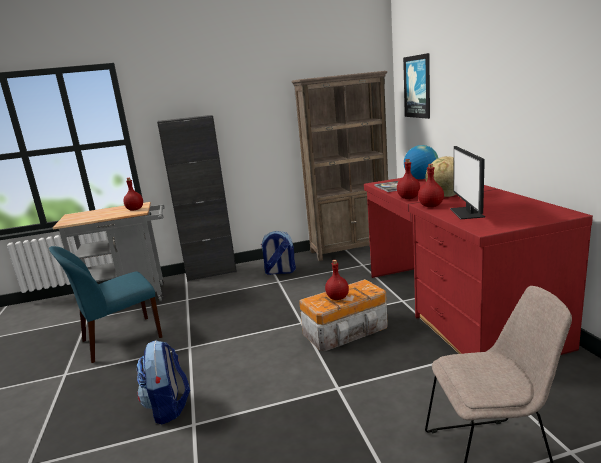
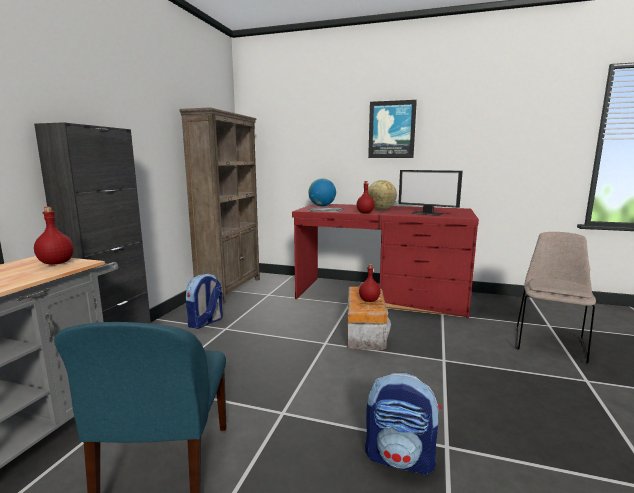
camera: 60 degrees left, 5 degrees down
picture [403,53,430,119] -> picture moved to [368,100,417,158]
red bottle [418,164,444,207] -> none

